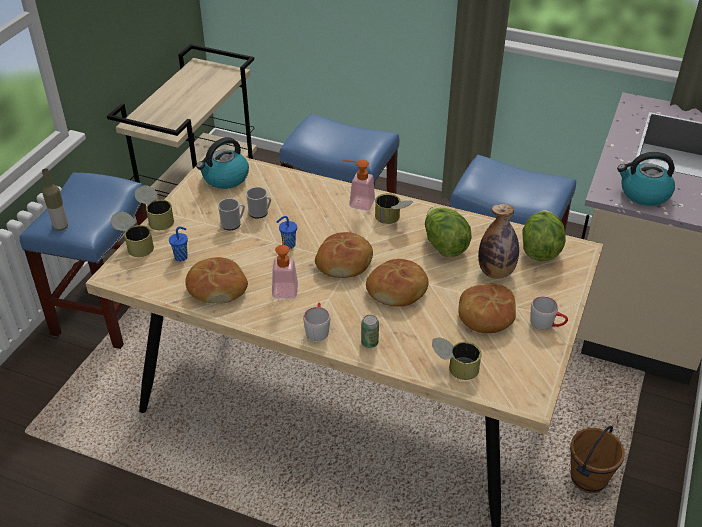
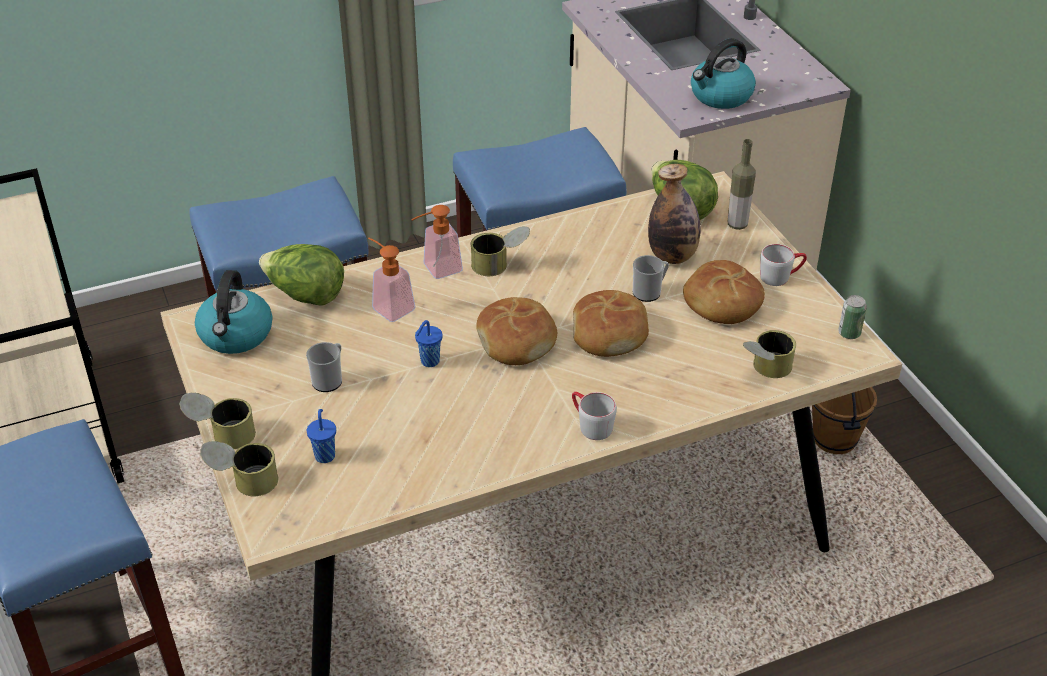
camera: 45 degrees left, 0 degrees up
bottle [42,168,68,231] -> bottle moved to [728,139,756,230]
bread [185,257,248,303] -> none
mug [246,187,271,218] -> mug moved to [632,255,669,302]
soap dispenser [272,234,298,299] -> soap dispenser moved to [368,238,415,322]
can [361,315,379,348] -> can moved to [838,295,867,339]
lettuce [425,207,472,257] -> lettuce moved to [259,244,344,305]

